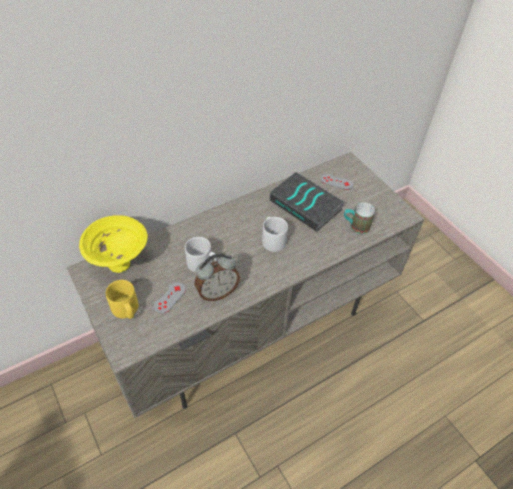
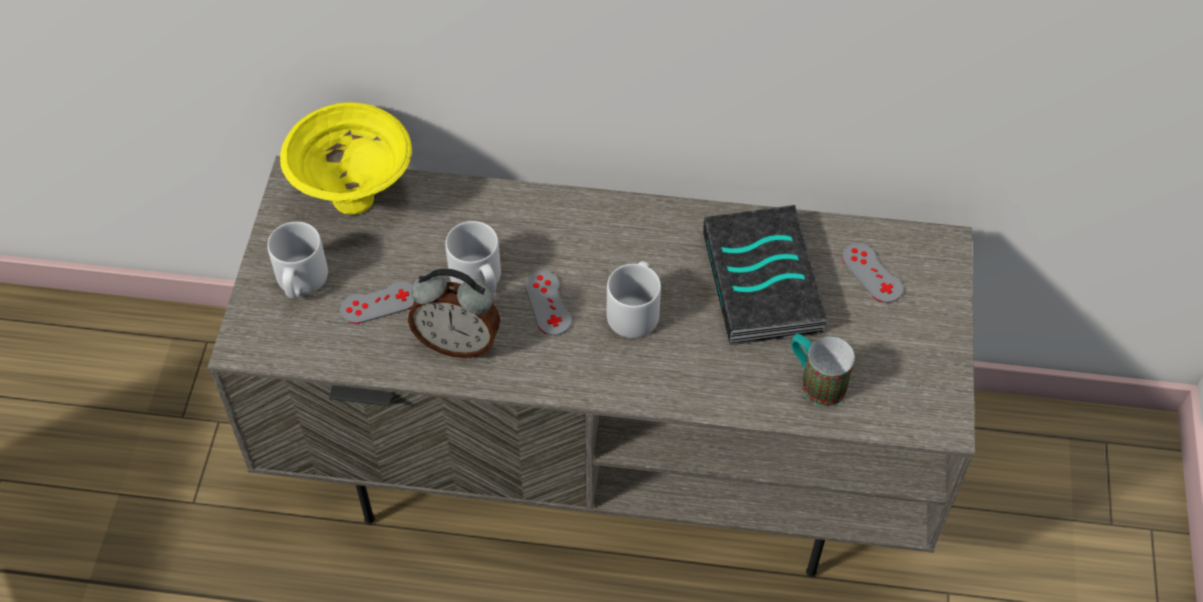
camera: 40 degrees right, 5 degrees up
yellow mug [106,280,138,319] -> grey mug [267,222,328,299]
none -> grey game controller [525,270,572,336]

